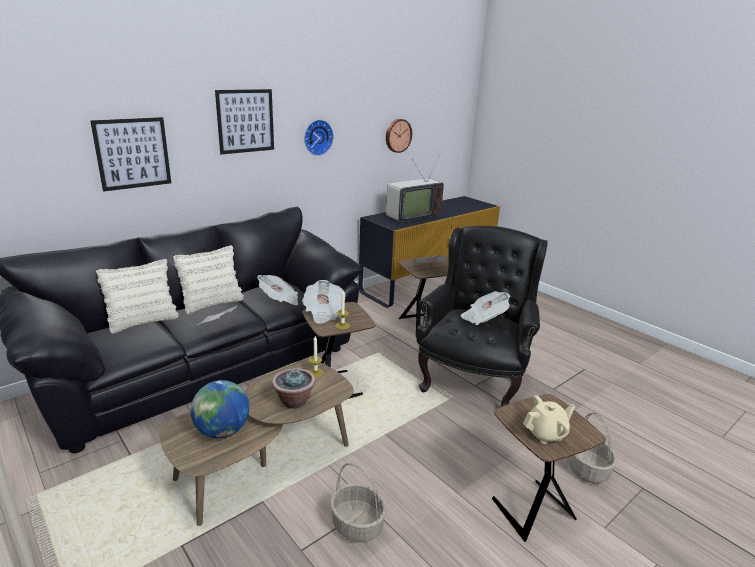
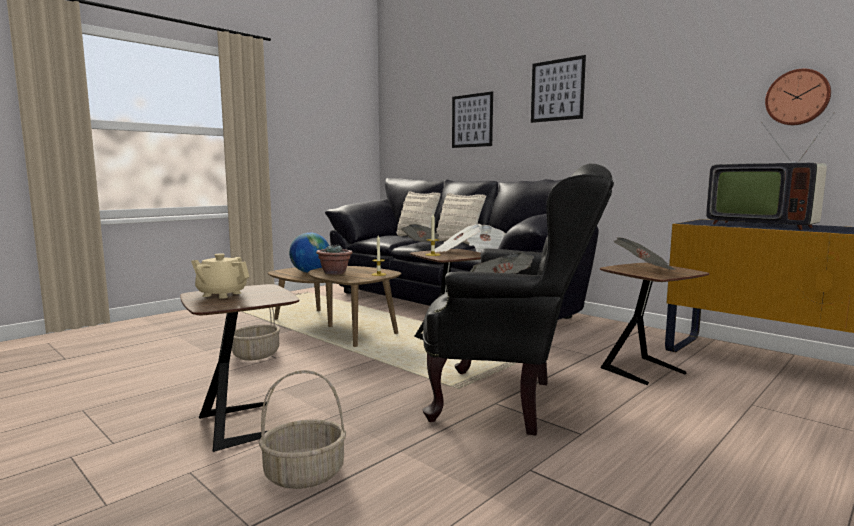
camera: 85 degrees right, 15 degrees down
wall clock [304,120,334,156] -> none
beige teapot [523,395,575,444] -> beige teapot turned 135 degrees clockwise [191,253,249,299]

